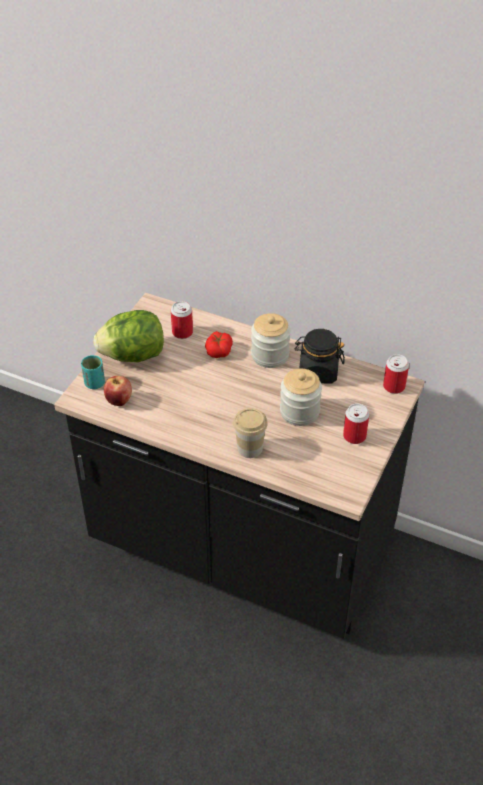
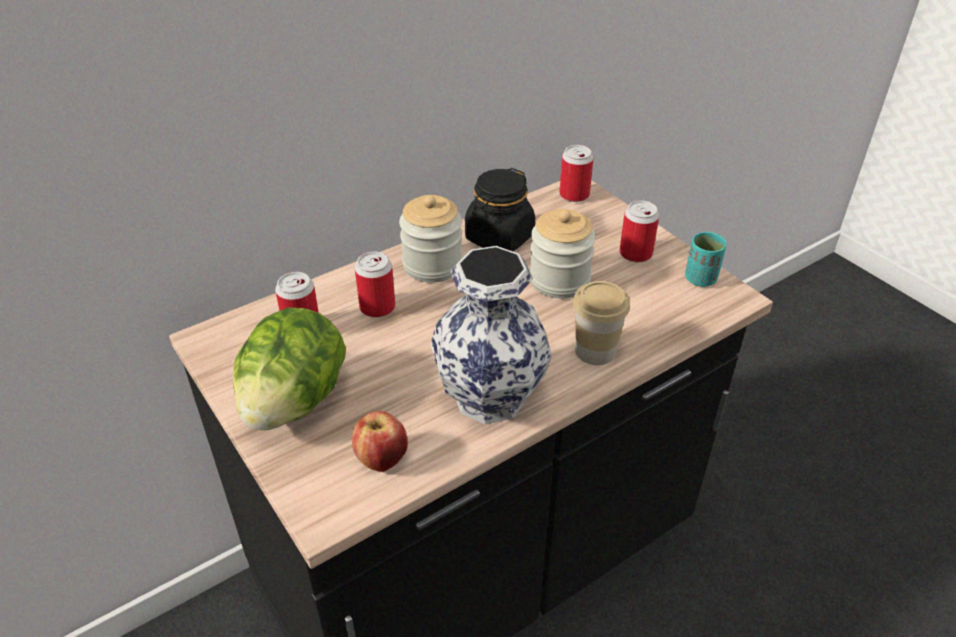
camera: 60 degrees left, 5 degrees down
turquoise cup [81,355,105,389] -> turquoise cup moved to [685,232,726,287]
tomato [205,331,233,358] -> can [355,252,395,318]
none -> vase [430,246,552,424]

